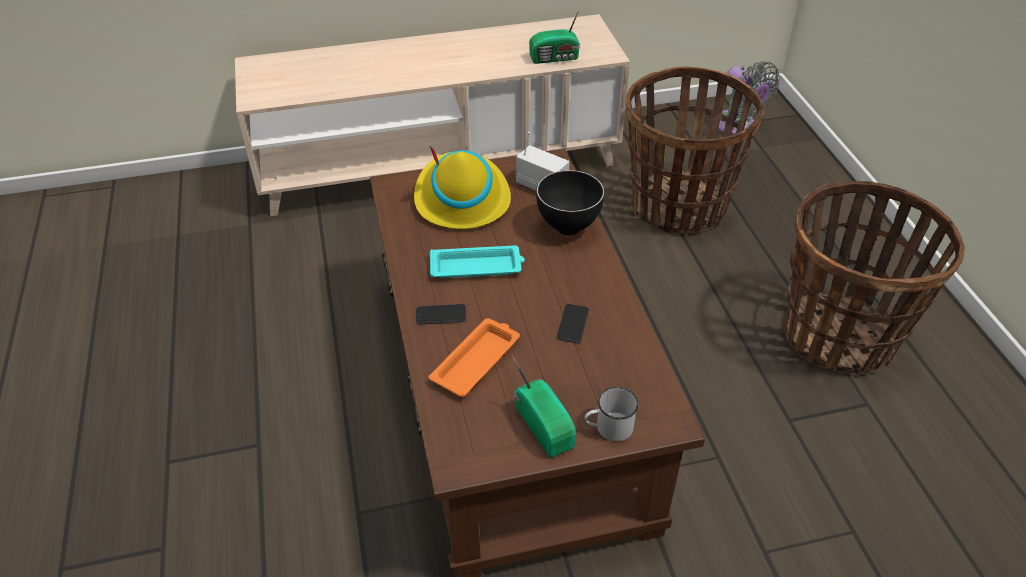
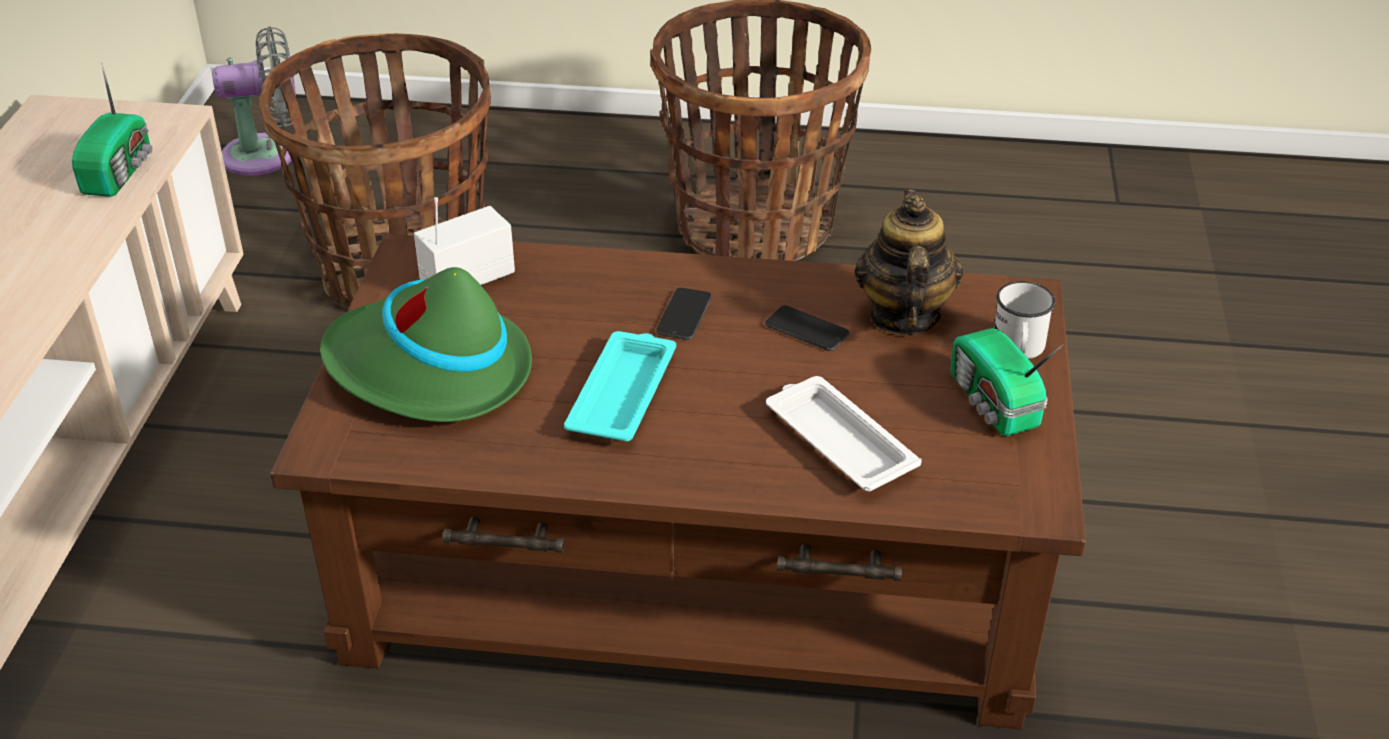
camera: 70 degrees left, 5 degrees down
yellow hat [414,146,511,229] -> green hat [320,267,532,422]
phone [416,304,466,325] -> phone moved to [656,288,712,340]
orange tray [428,318,520,397] -> white tray [766,376,922,491]
radio [512,356,576,458] -> radio turned 105 degrees counterclockwise [951,328,1063,436]
black bowl [536,170,605,235] -> none
none -> teapot [855,190,963,335]

